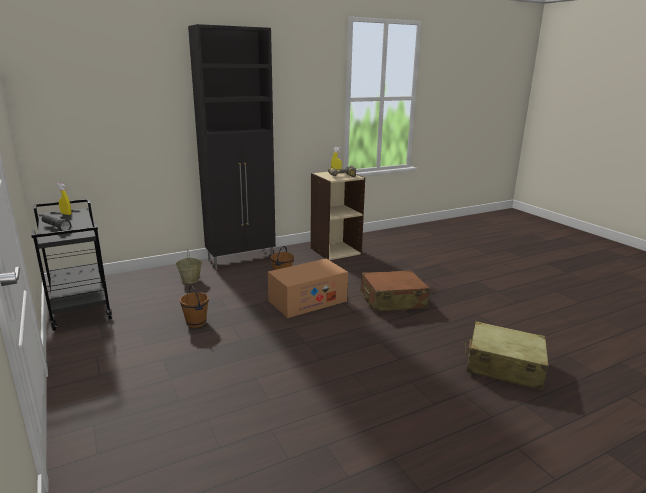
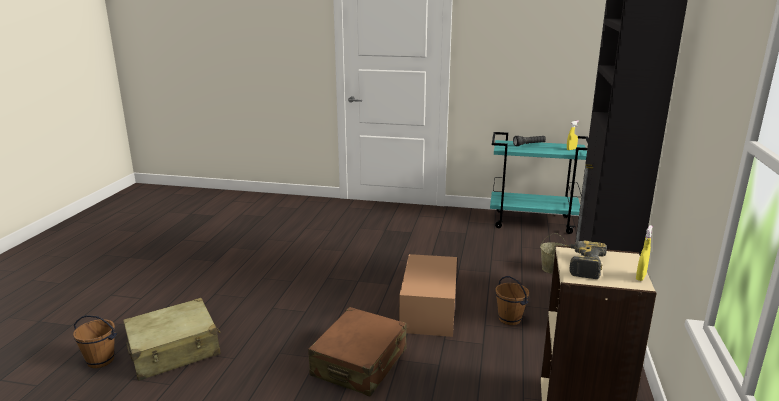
camera: 130 degrees right, 0 degrees up
black cart [31,199,112,331] -> turquoise cart [490,132,589,234]
brown bucket [180,286,209,328] -> brown bucket moved to [73,315,117,368]

